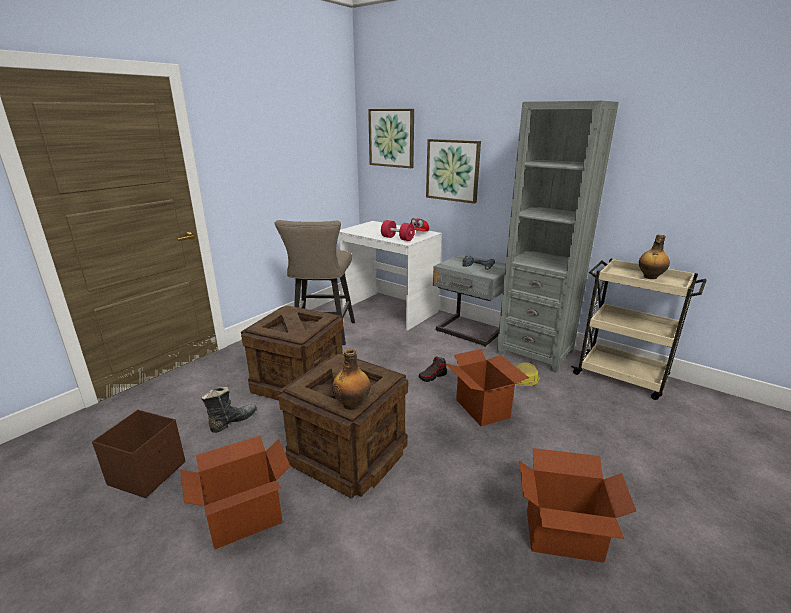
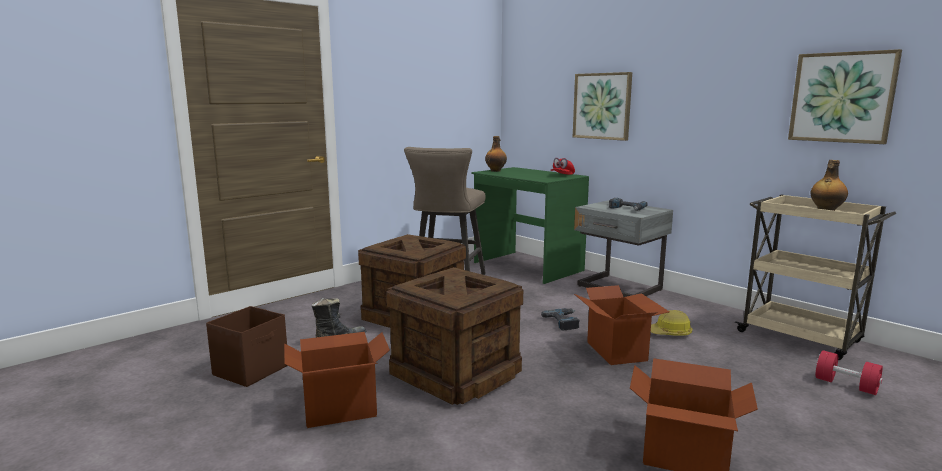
camera: 10 degrees right, 10 degrees down
bottle [332,349,370,410] -> bottle moved to [485,136,507,172]
white desk [339,221,442,331] -> green desk [471,167,589,284]
picture [368,109,414,168] -> picture moved to [788,49,902,144]
red dumbbell [381,220,415,241] -> red dumbbell moved to [816,350,883,395]
shoe [419,356,447,382] -> power drill [541,308,580,331]
grey bookcase [497,101,619,372] -> none

